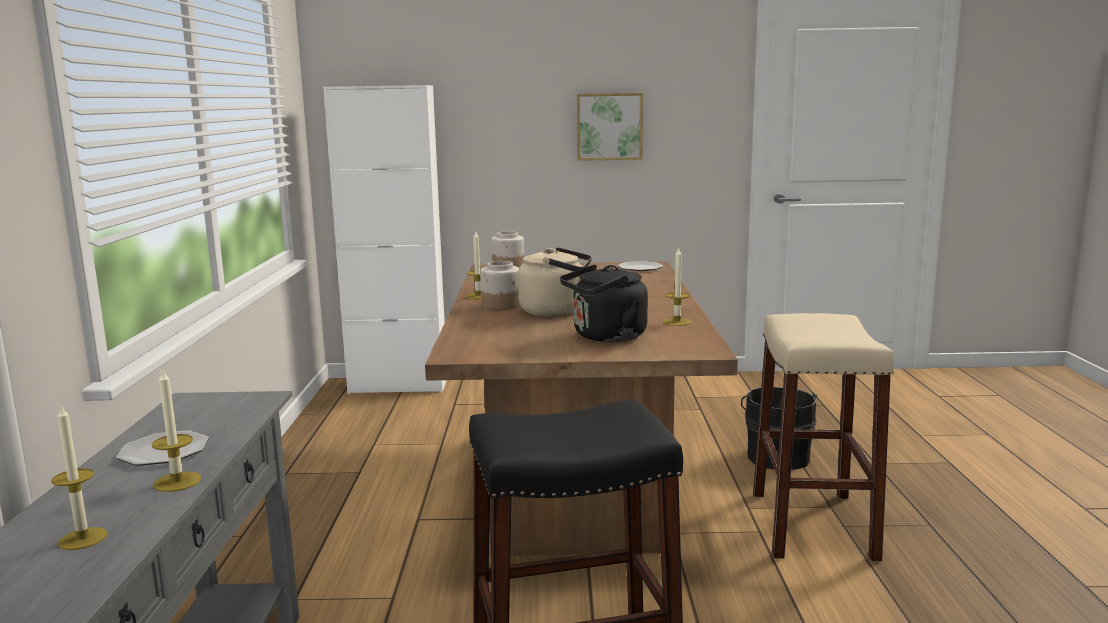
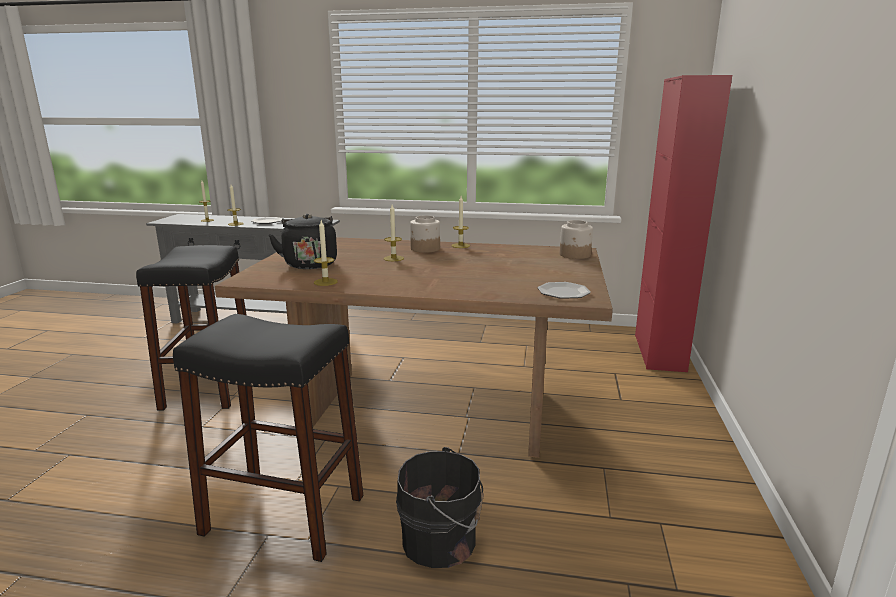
camera: 100 degrees right, 5 degrees up
white cabinet [323,85,447,394] -> red cabinet [635,75,732,372]
beige kettle [518,247,592,317] -> candle [383,205,404,261]
picture [577,93,643,161] -> none
beige stool [753,313,894,562] -> black stool [173,314,363,562]

